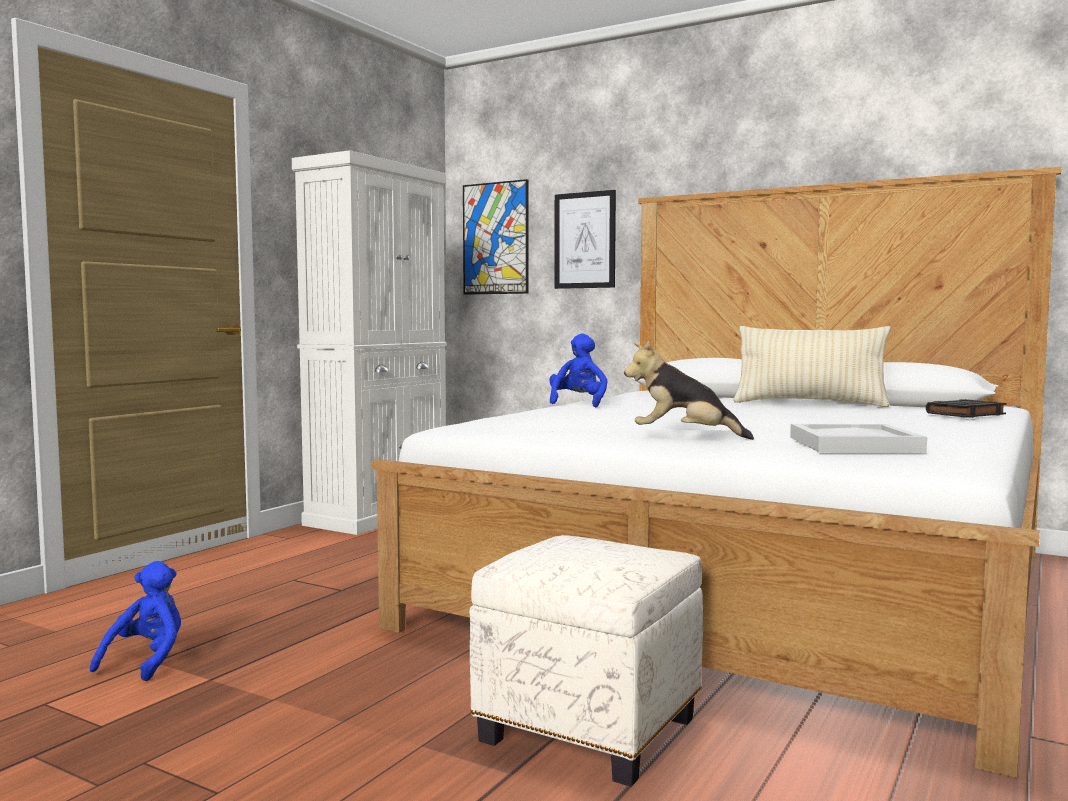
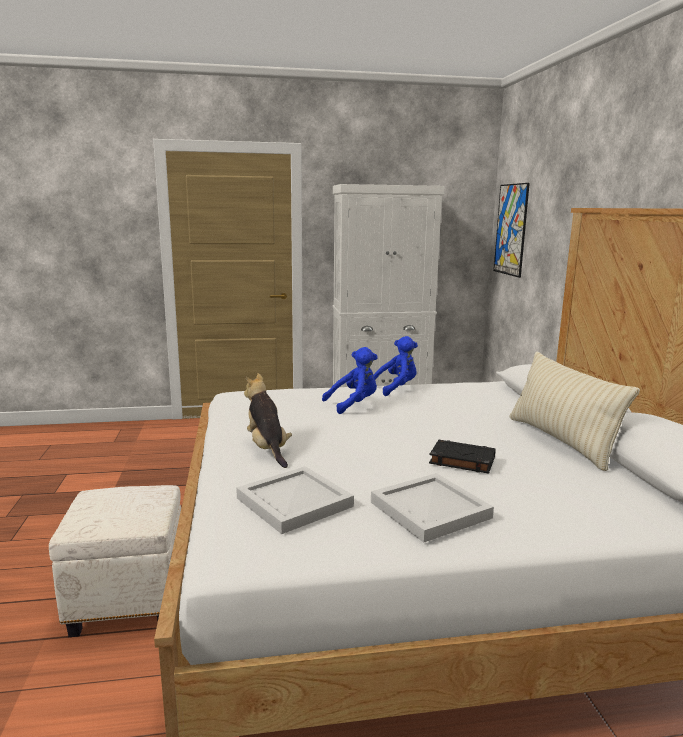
camera: 50 degrees right, 10 degrees up
blue plush toy [90,561,181,681] -> blue plush toy moved to [322,347,378,414]
picture [554,190,616,289] -> none
black book [926,399,1006,418] -> black book moved to [429,440,496,474]
none -> white tray [371,473,494,543]

